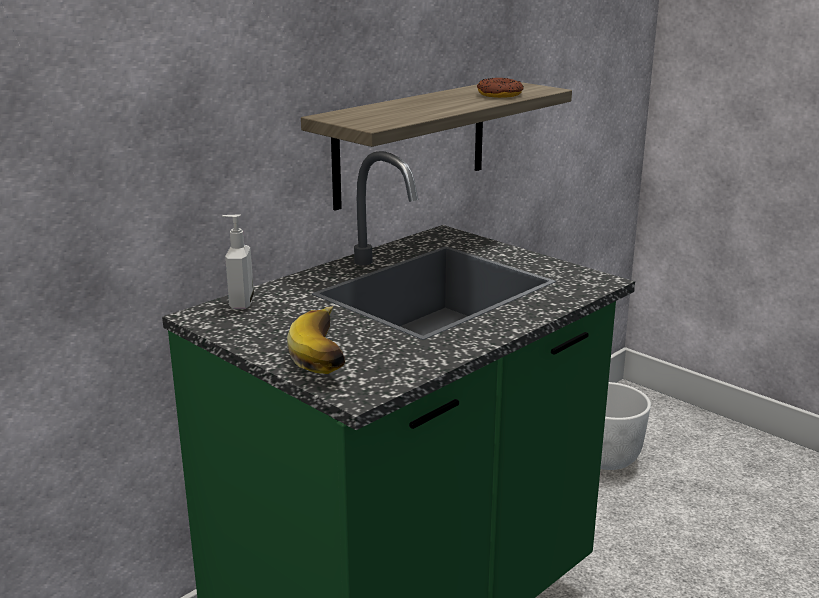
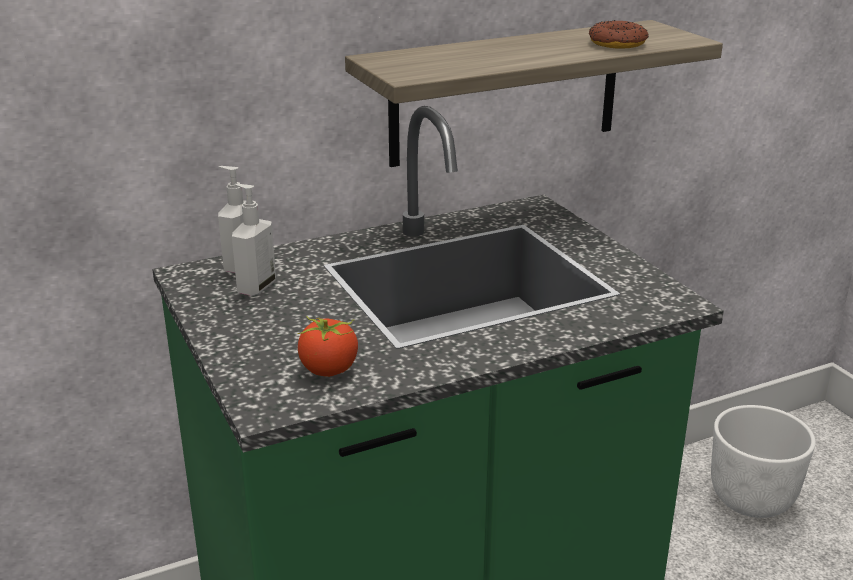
camera: 20 degrees right, 5 degrees up
banana [287,306,345,374] -> none
none -> soap dispenser [232,184,276,296]
none -> tomato [297,316,358,377]

